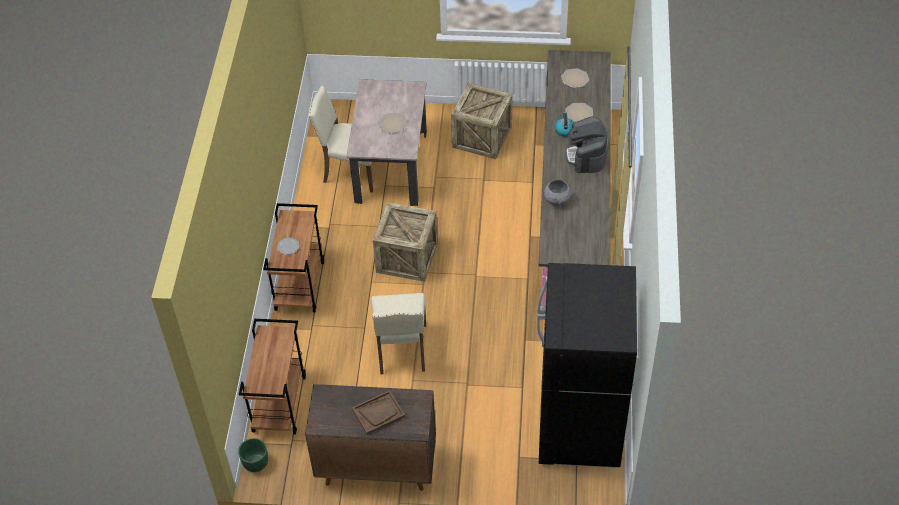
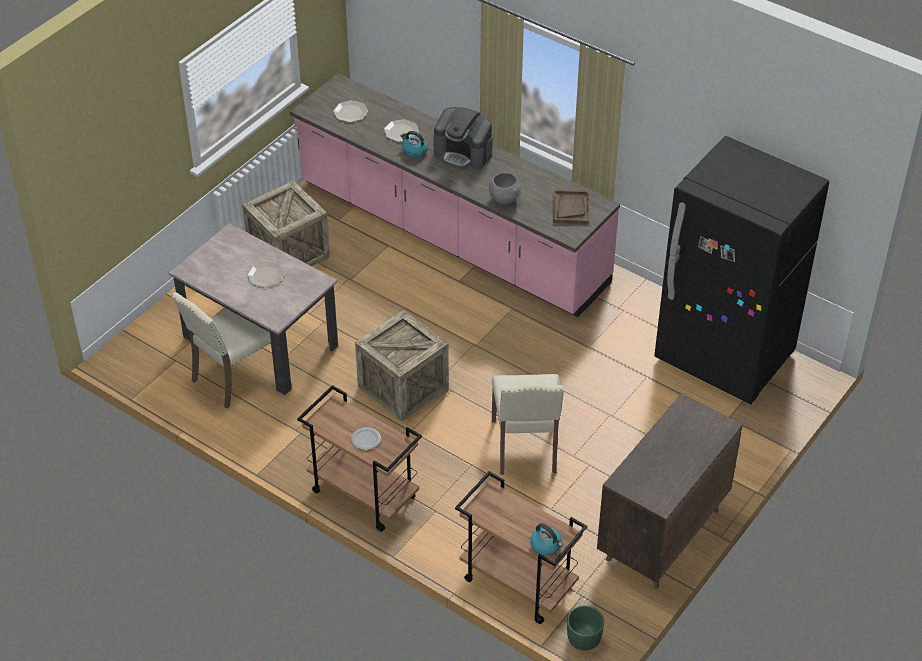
camera: 60 degrees left, 5 degrees down
brown tray [352,390,405,435] -> brown tray moved to [553,190,589,224]
beige chair [371,293,426,374] -> beige chair turned 60 degrees clockwise [492,374,564,475]
none -> kettle [530,523,563,556]

